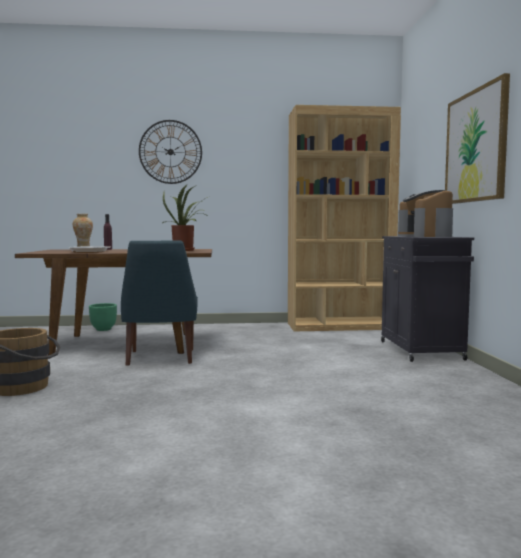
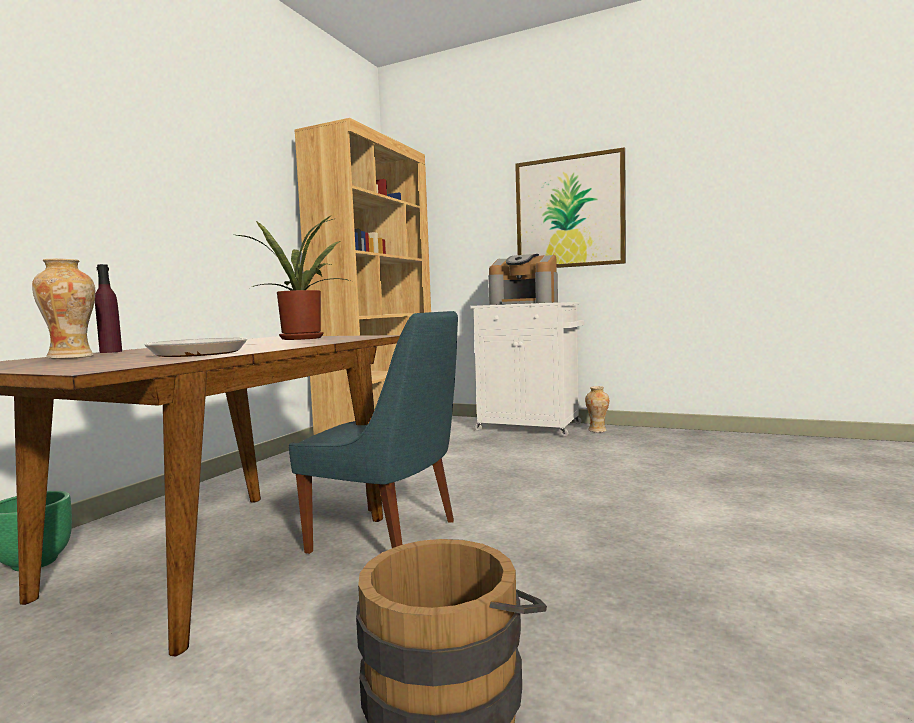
camera: 60 degrees left, 0 degrees up
wall clock [139,120,202,184] -> none
black cabinet [381,236,474,362] -> white cabinet [471,302,584,437]
none -> vase [585,386,609,432]

